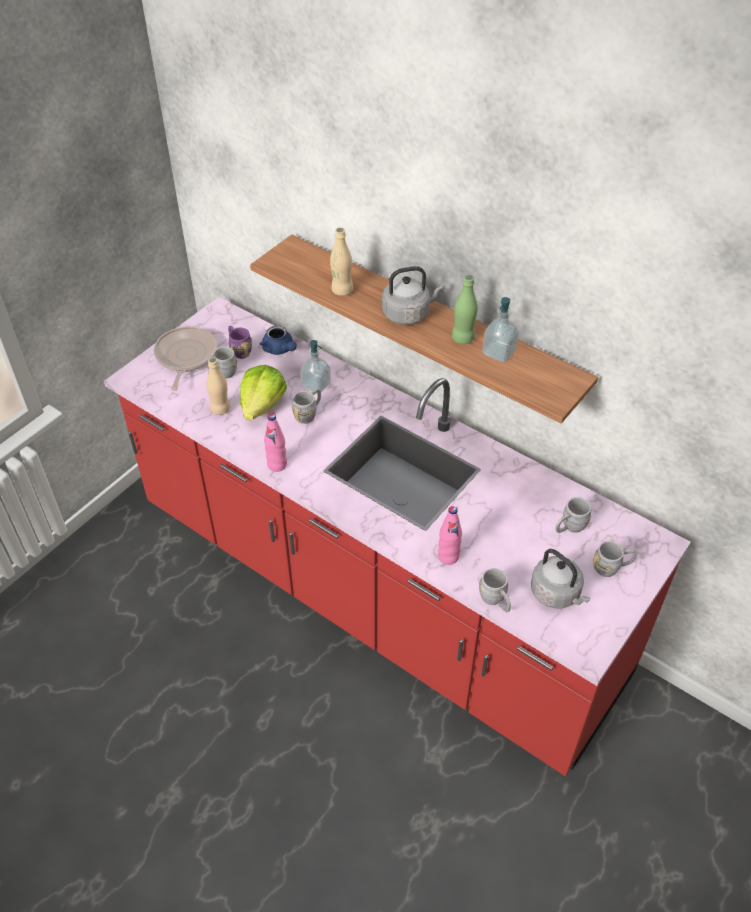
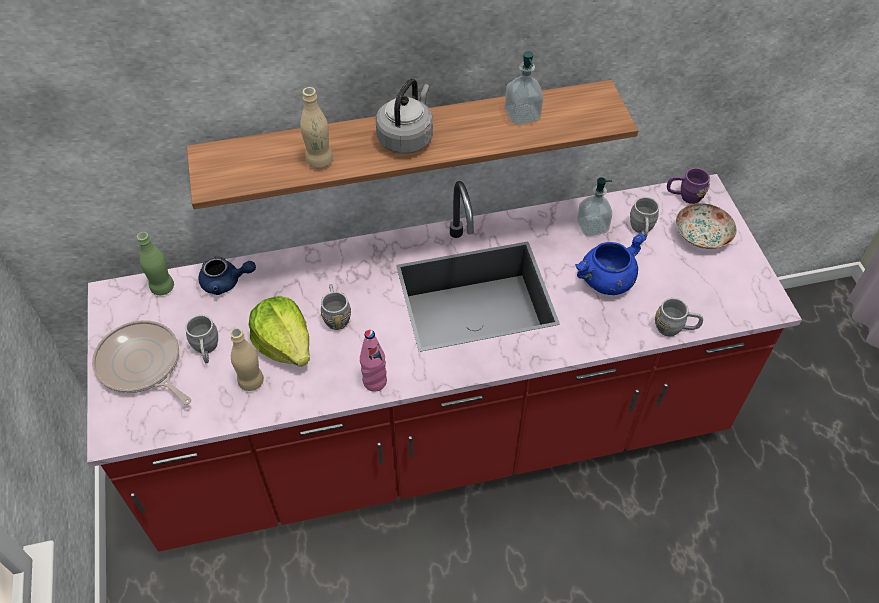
camera: 50 degrees left, 5 degrees up
purple mug [228,326,252,359] -> purple mug moved to [667,168,710,204]
soap dispenser [300,340,331,392] -> soap dispenser moved to [577,178,612,237]
pink bottle [438,506,462,565] -> none
green bottle [452,275,478,344] -> green bottle moved to [137,232,174,295]
grey kettle [531,549,590,608] -> none
grey mug [593,541,637,577] -> plate [675,203,737,249]
none -> blue cooking pot [575,232,646,295]

